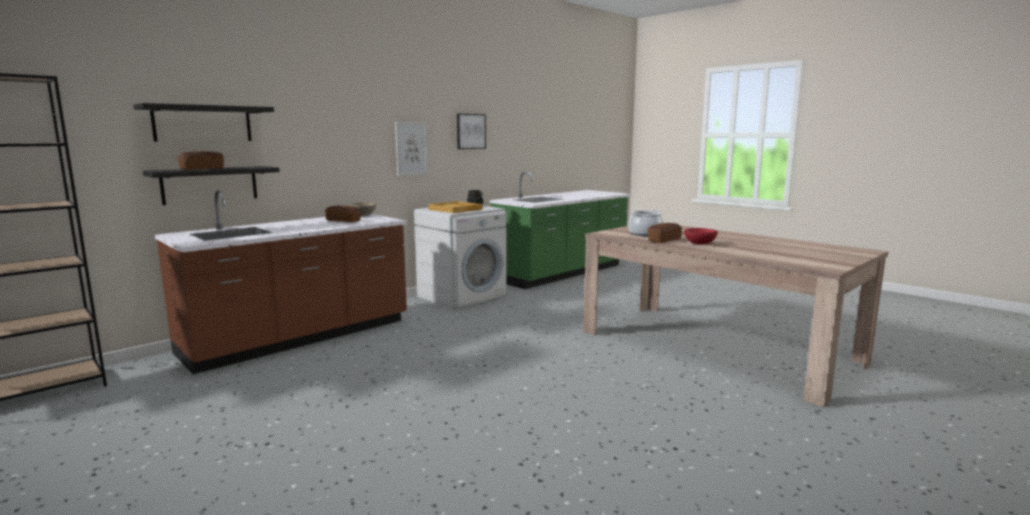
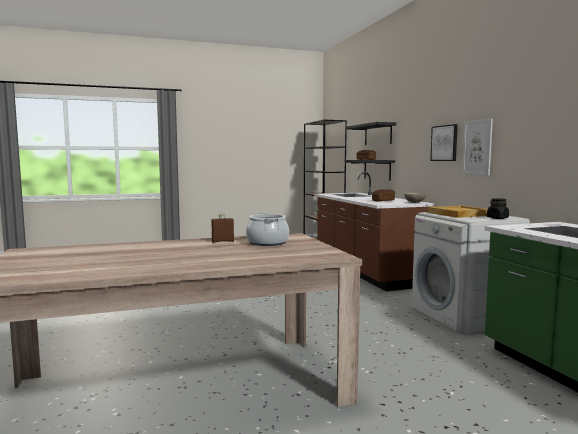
camera: 115 degrees right, 5 degrees down
picture [457,114,486,149] -> picture moved to [430,124,458,161]
bread [648,223,682,243] -> brown bottle [211,213,234,243]
red bowl [684,228,718,244] -> none

